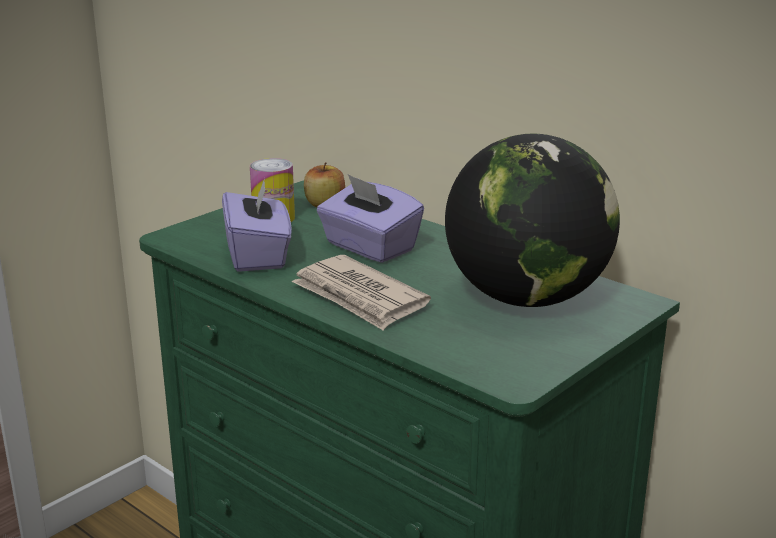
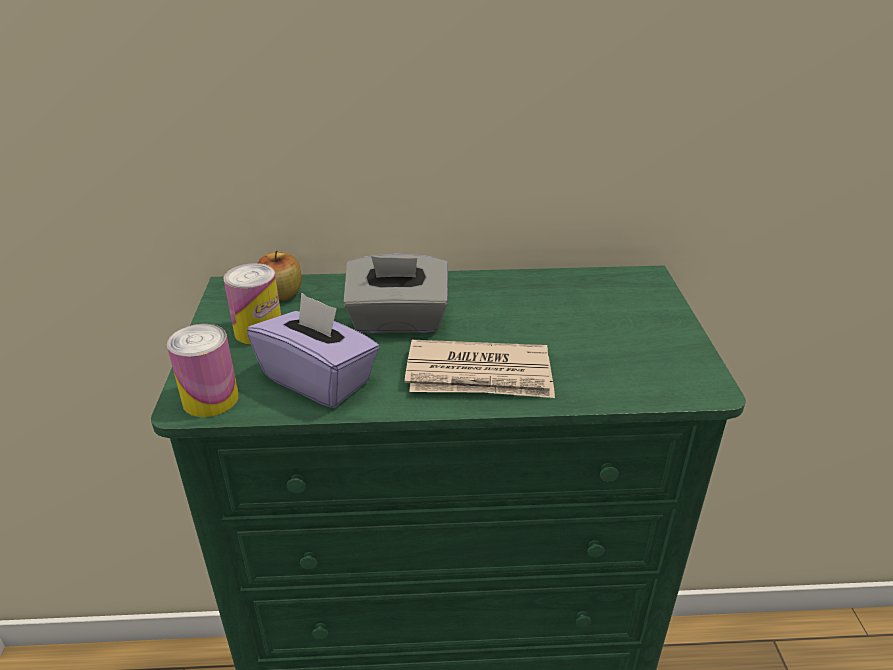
camera: 45 degrees left, 10 degrees up
purple tissue box [317,174,424,263] -> grey tissue box [343,254,448,333]
globe [445,134,620,307] -> none
none -> can [167,324,239,417]

